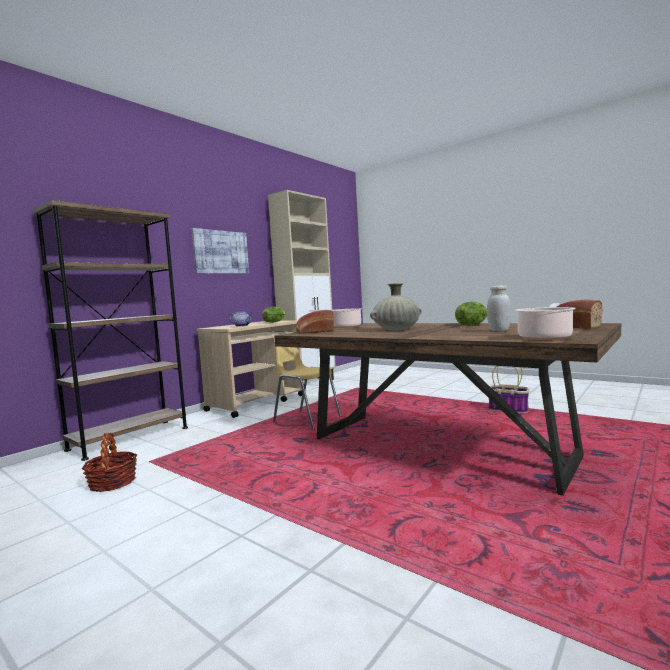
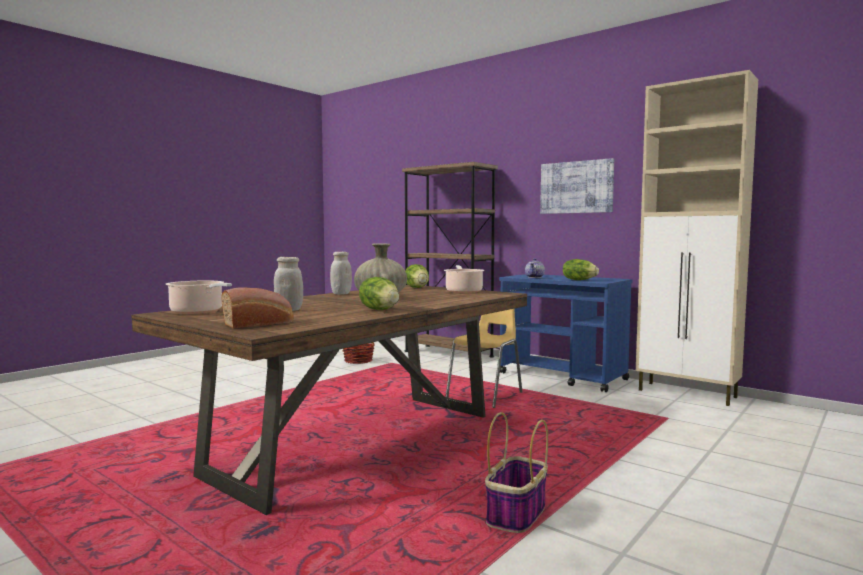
camera: 90 degrees right, 0 degrees up
beige cart [197,320,303,418] -> blue cart [499,274,632,392]
bread [296,310,334,334] -> lettuce [405,264,429,288]
none -> white jar [330,252,352,295]

